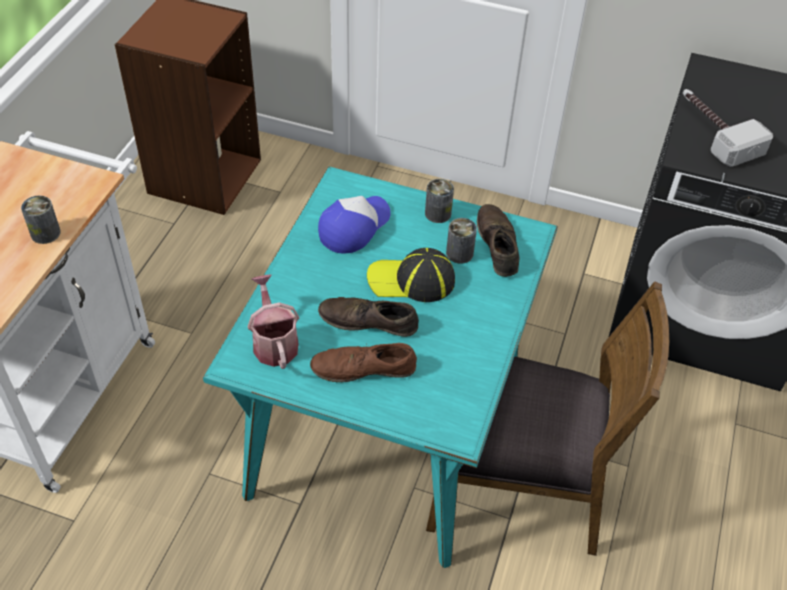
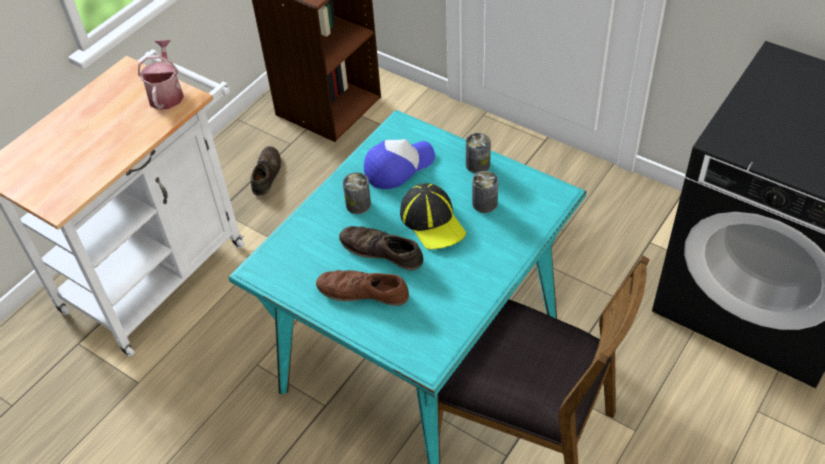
camera: 20 degrees right, 0 degrees up
can [21,195,61,244] -> can moved to [343,172,371,214]
watering can [247,275,299,369] -> watering can moved to [138,40,184,110]
cap [367,248,455,302] -> cap turned 135 degrees counterclockwise [400,183,466,250]
brown shoe [477,204,520,277] -> brown shoe moved to [251,146,281,196]
hammer [683,89,773,167] -> none

